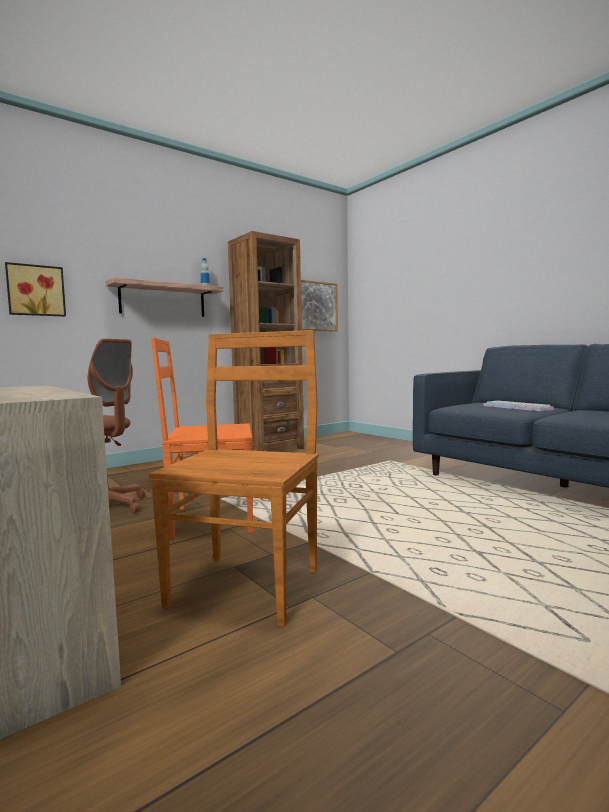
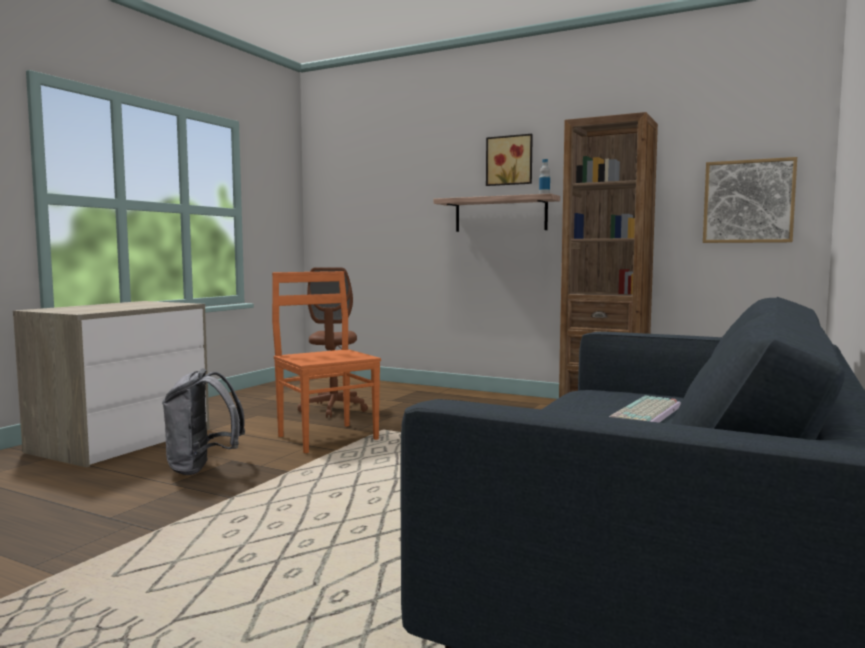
camera: 65 degrees right, 0 degrees up
picture [5,262,66,317] -> picture moved to [486,134,533,186]
brown chair [149,330,318,627] -> grey backpack [162,368,245,475]

